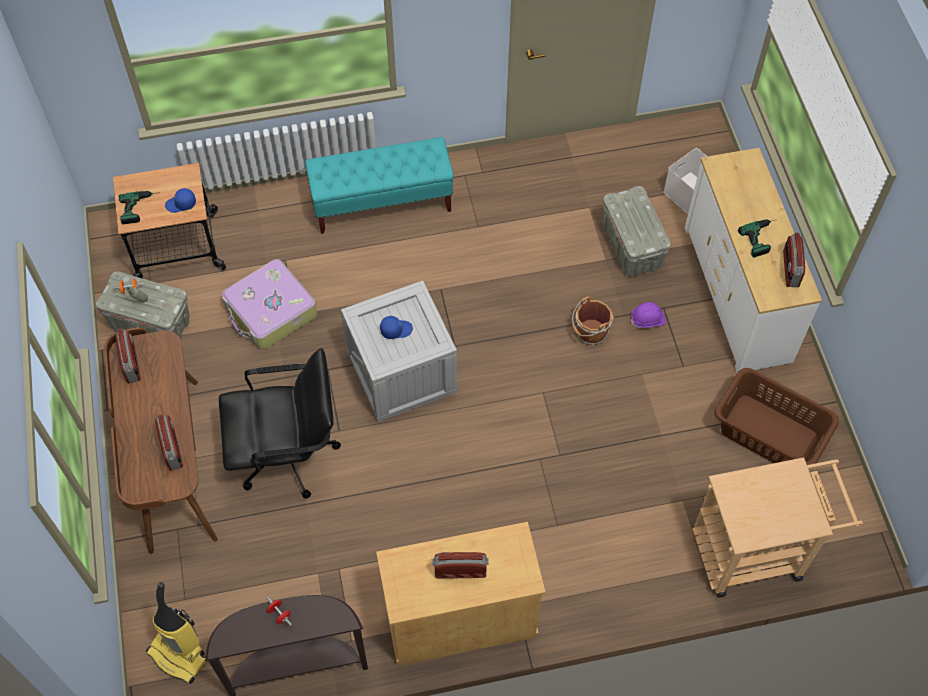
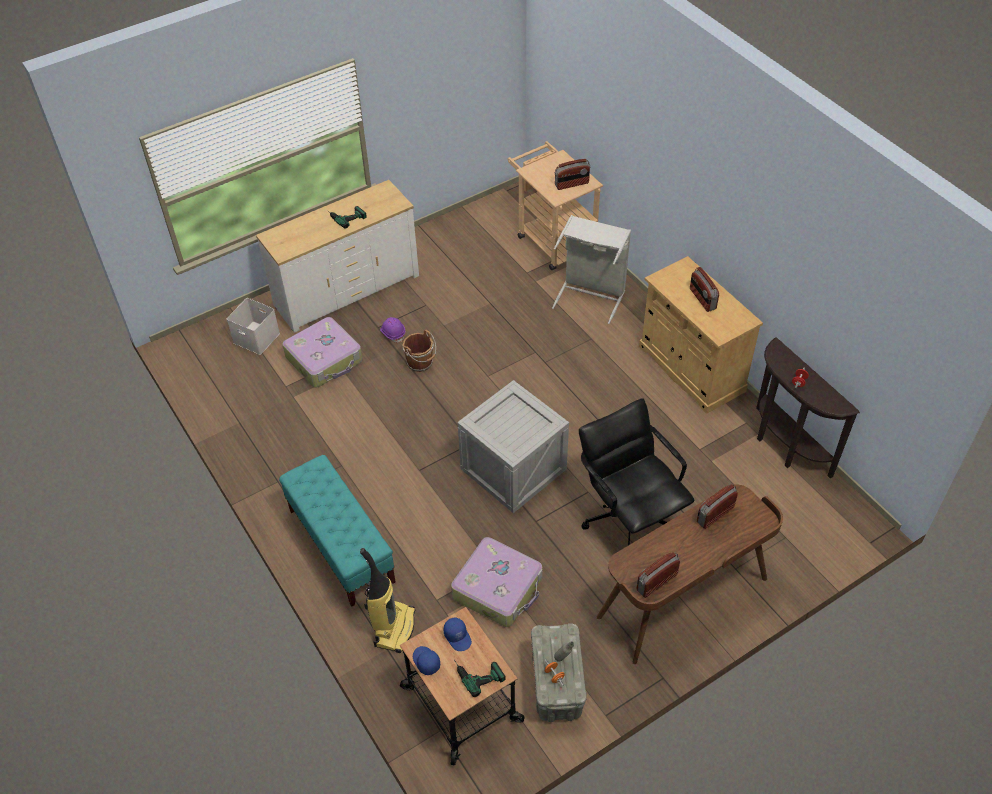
camera: 110 degrees left, 10 degrees down
vacuum cleaner [146,582,207,684] -> vacuum cleaner moved to [360,548,415,653]
blue cap [380,316,413,339] -> blue cap moved to [413,646,440,675]
grey storage box [603,186,671,276] -> suitcase [282,317,363,387]
brown laundry basket [714,368,839,465] -> none
radio [783,232,805,287] -> radio moved to [555,159,590,190]
none -> grey laundry basket [552,215,631,324]

